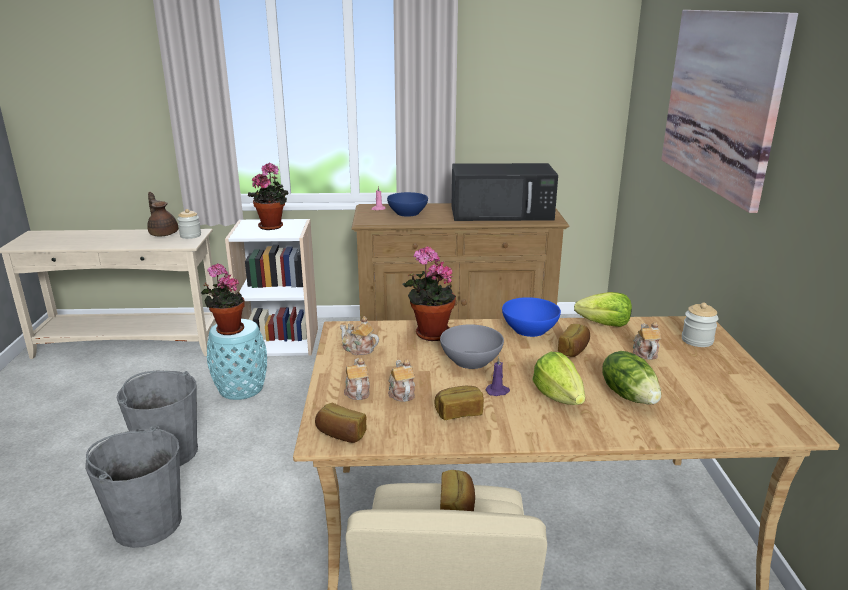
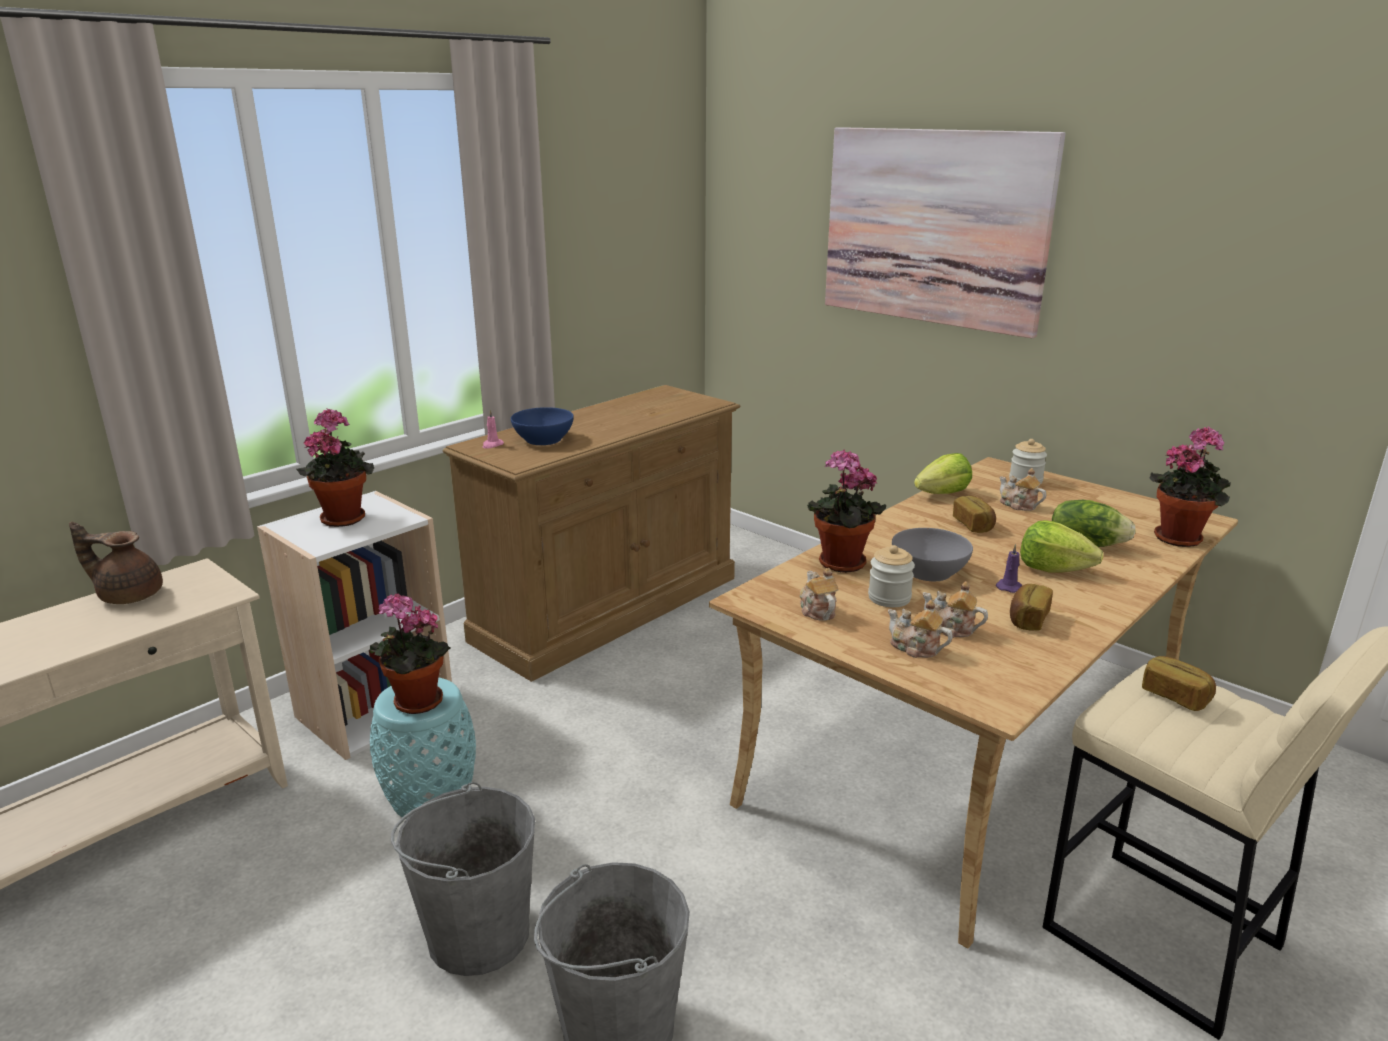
camera: 45 degrees left, 0 degrees up
jar [177,209,201,239] -> jar moved to [868,545,915,607]
bread [315,403,366,443] -> none
teapot [340,316,379,355] -> teapot turned 90 degrees clockwise [800,568,838,621]
black microwave [451,163,558,221] -> none
blue bowl [502,297,561,337] -> none
none -> potted plant [1150,426,1231,547]

